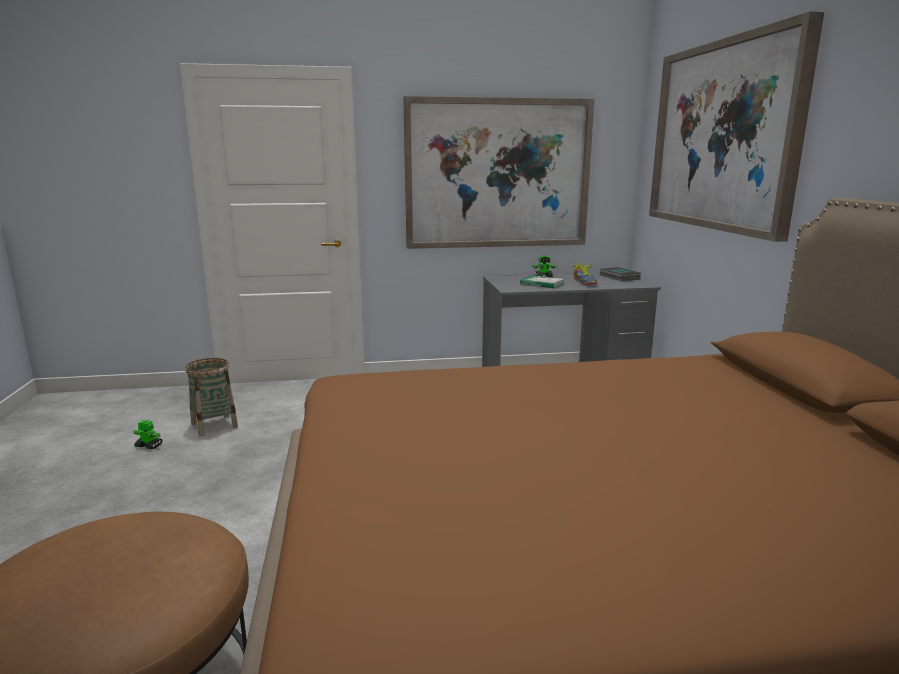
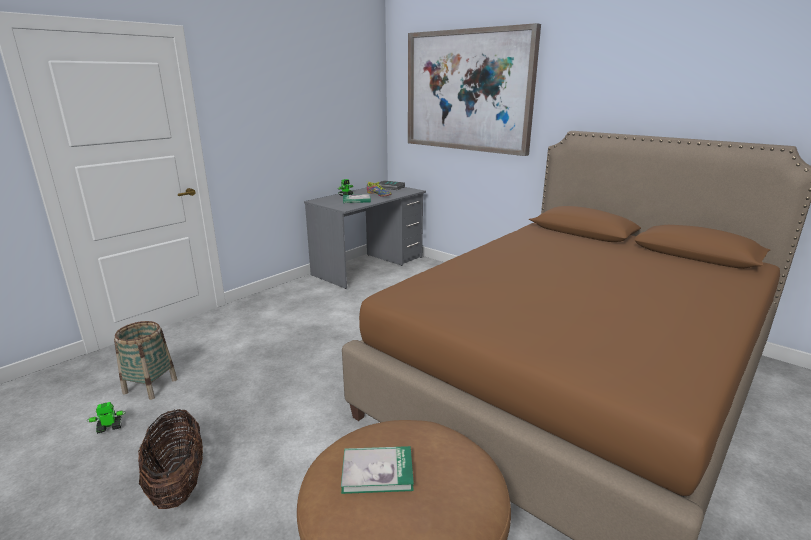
camera: 40 degrees left, 5 degrees up
picture [403,96,595,249] -> none
none -> basket [138,409,203,509]
none -> book [341,446,414,494]

